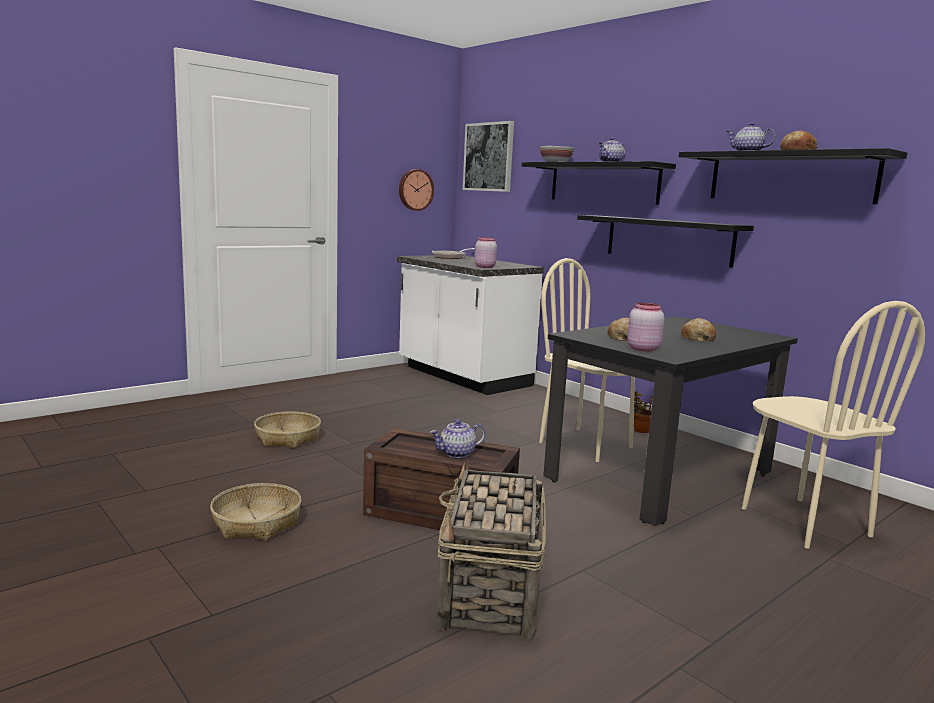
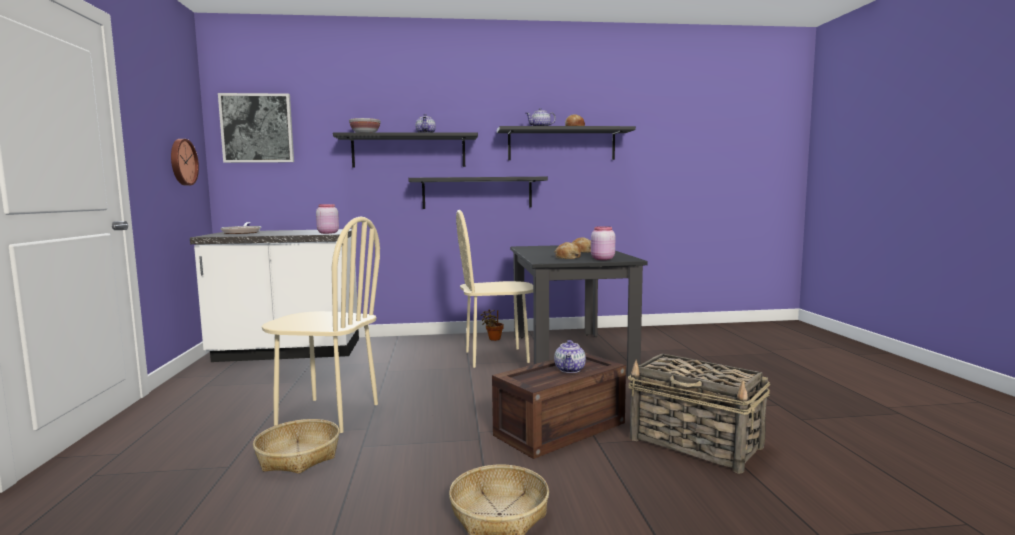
camera: 55 degrees left, 5 degrees down
beige chair [742,301,925,548] -> beige chair moved to [262,217,380,433]

